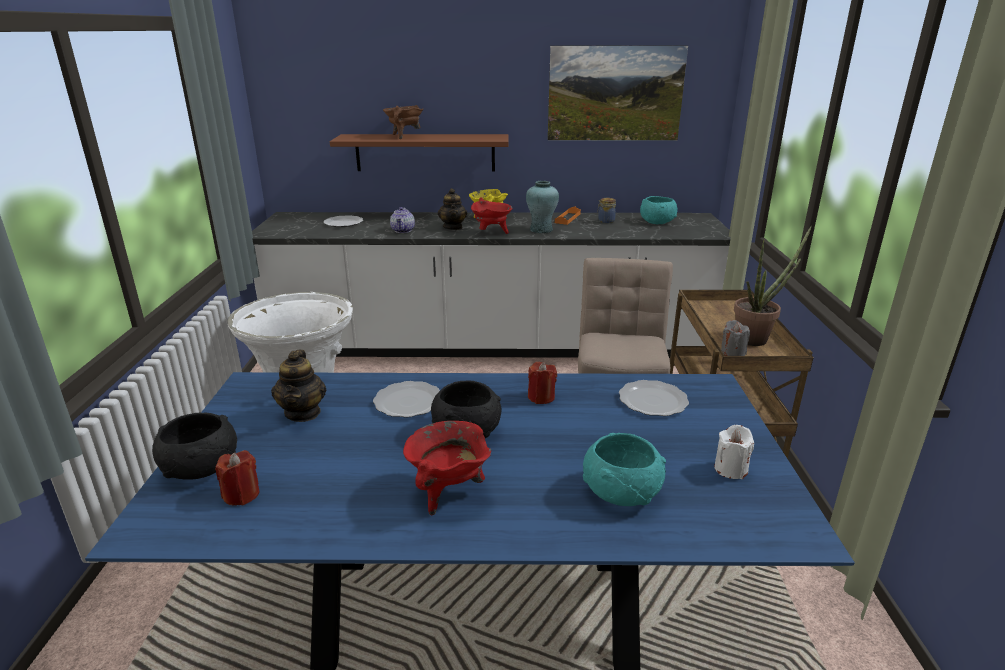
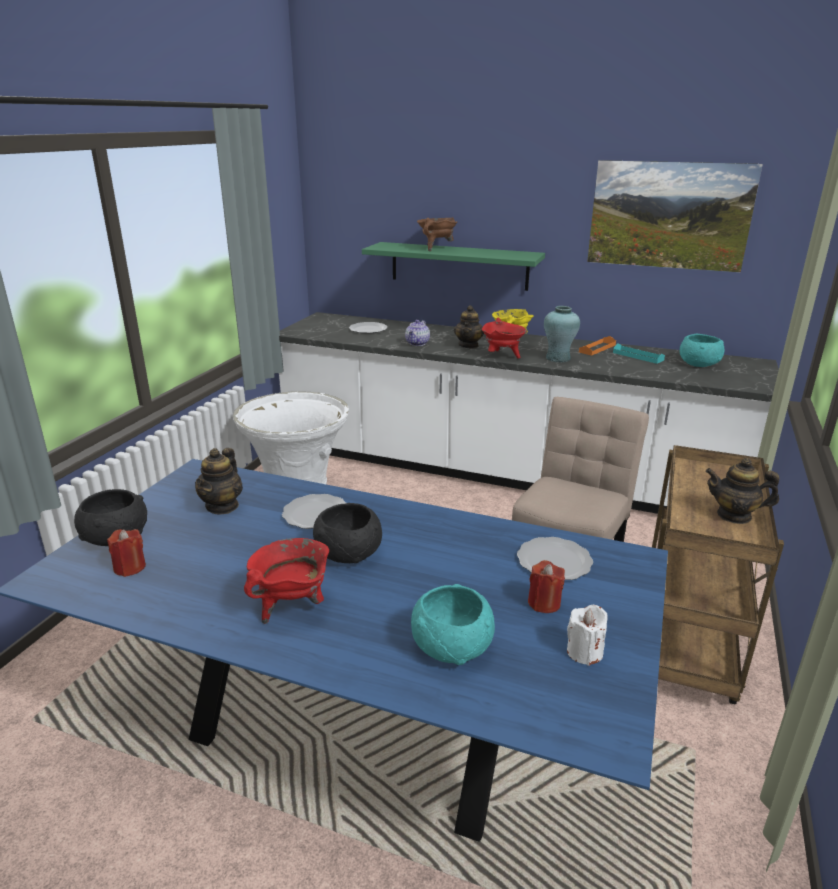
camera: 20 degrees right, 0 degrees up
brown shelf [330,134,508,172] -> green shelf [362,242,545,291]
red candle [528,362,557,404] -> red candle moved to [528,560,565,613]
jar [597,198,616,223] -> turquoise tray [613,343,665,364]
grey candle [721,320,750,356] -> none
potted plant [734,226,812,346] -> teapot [705,458,779,524]

